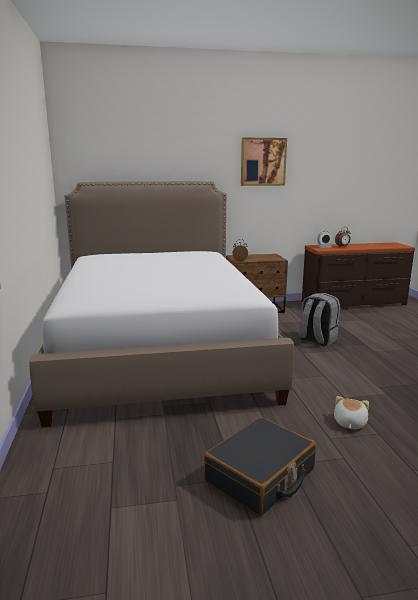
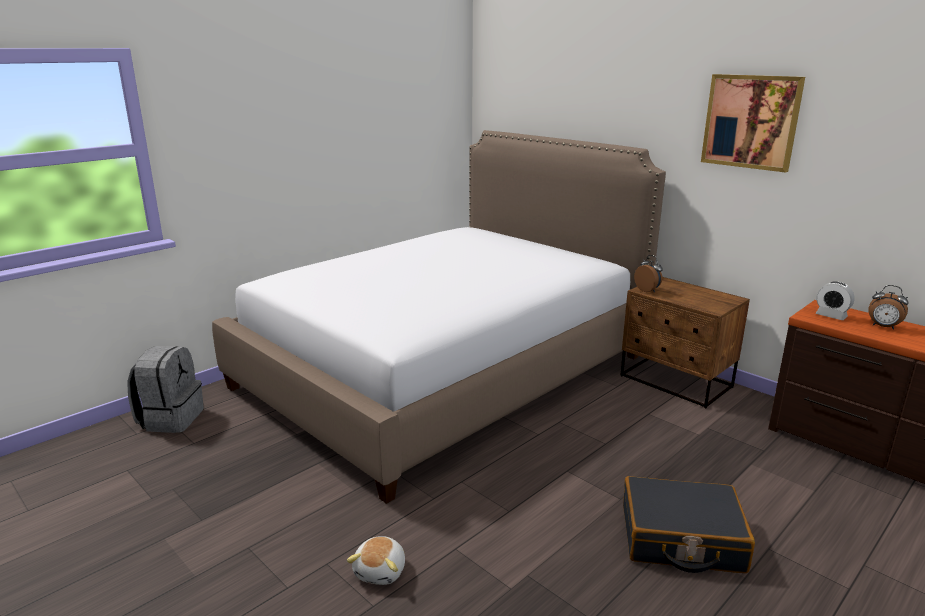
camera: 55 degrees right, 5 degrees up
black suitcase [204,417,316,516] -> black suitcase moved to [623,476,755,573]
grey backpack [299,293,340,346] -> grey backpack moved to [127,346,204,433]
plush toy [334,396,369,429] -> plush toy turned 120 degrees clockwise [347,536,405,585]

